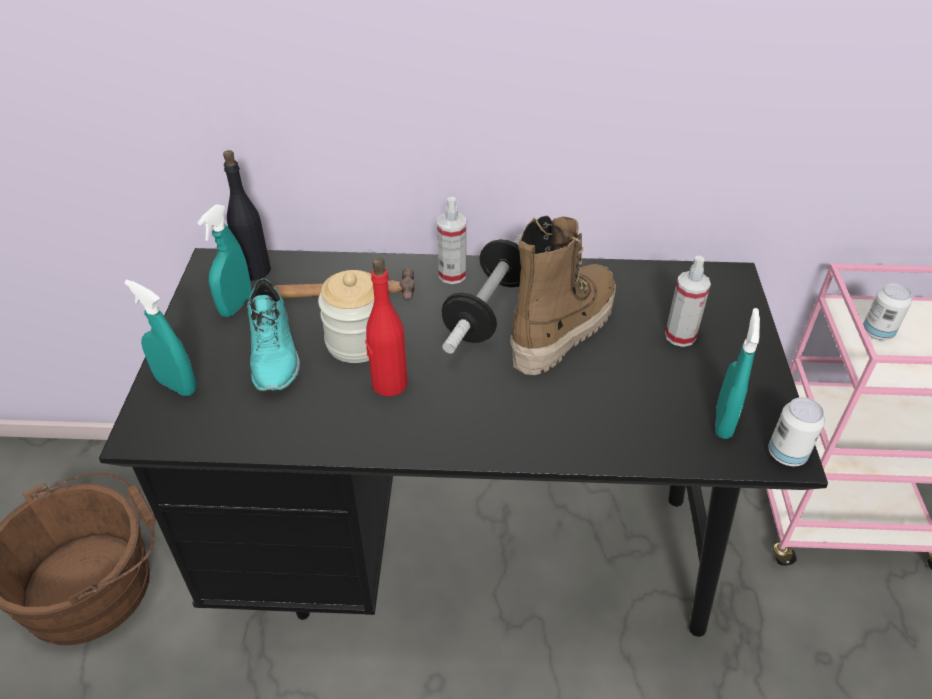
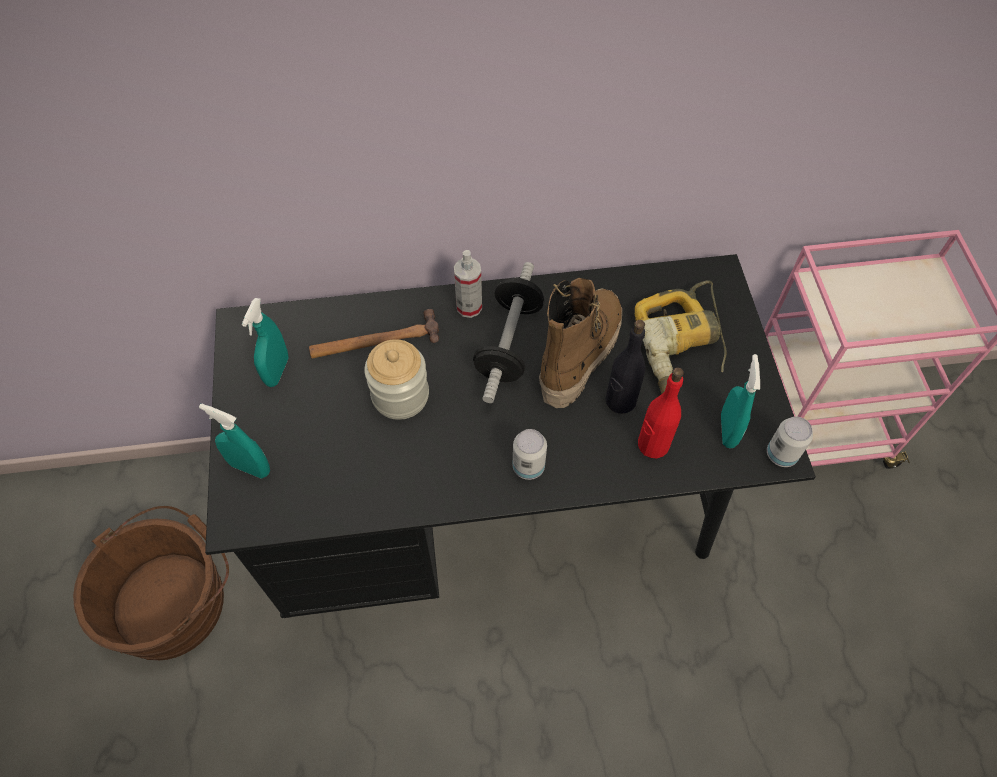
camera: 10 degrees left, 15 degrees up
black bottle [223,150,271,281] -> black bottle moved to [606,320,646,414]
turquoise shoe [247,278,300,392] -> none
red bottle [365,258,408,396] -> red bottle moved to [638,367,684,458]
spray bottle [665,256,711,347] -> power drill [635,280,727,394]
can [863,283,912,340] -> can moved to [512,429,547,480]

